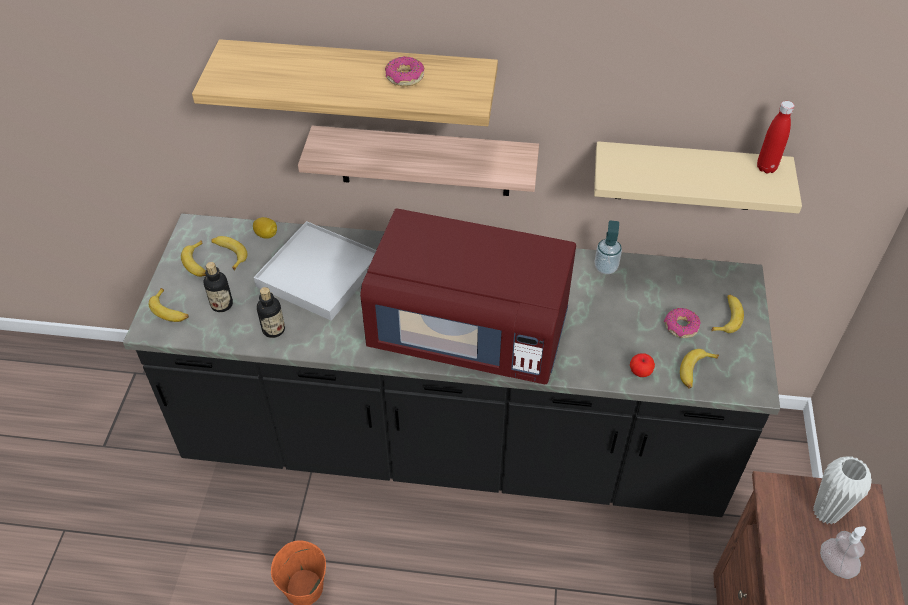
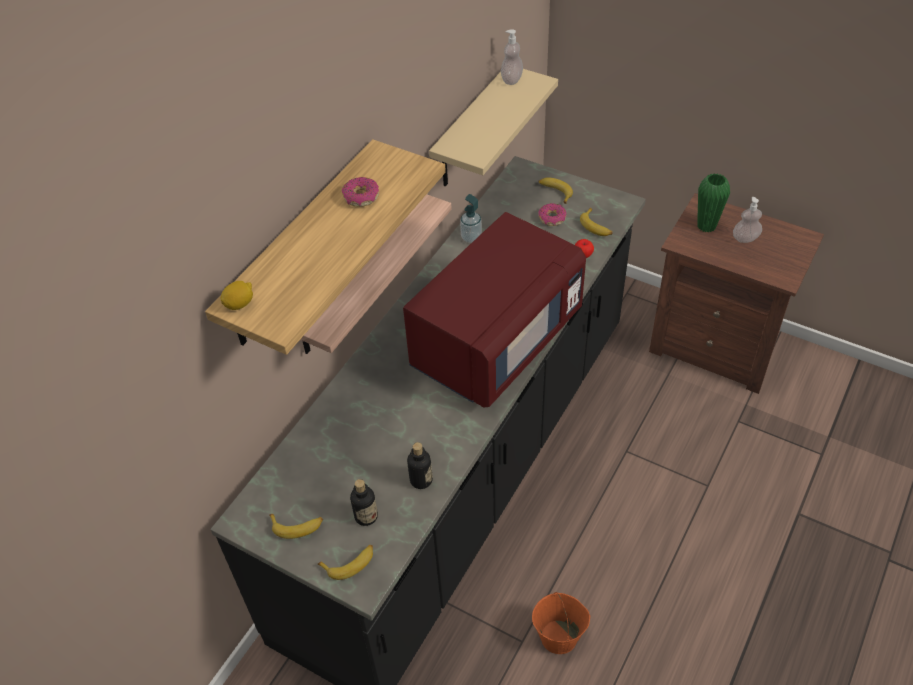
camera: 65 degrees left, 0 degrees up
banana [211,236,248,270] -> none
lemon [253,217,277,239] -> lemon moved to [221,281,253,310]
white tray [254,221,376,321] -> none
red bottle [757,101,794,174] -> soap dispenser [501,29,523,85]
white vase [813,456,872,524] -> green vase [697,173,730,233]

